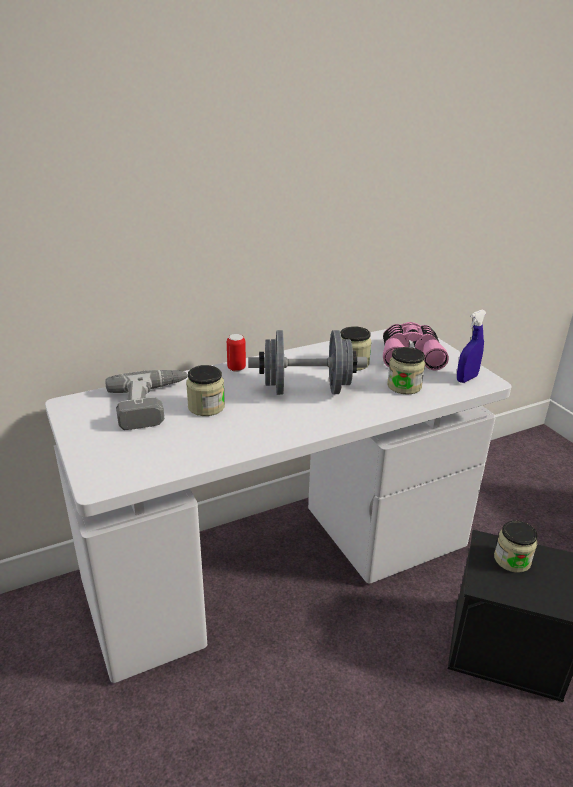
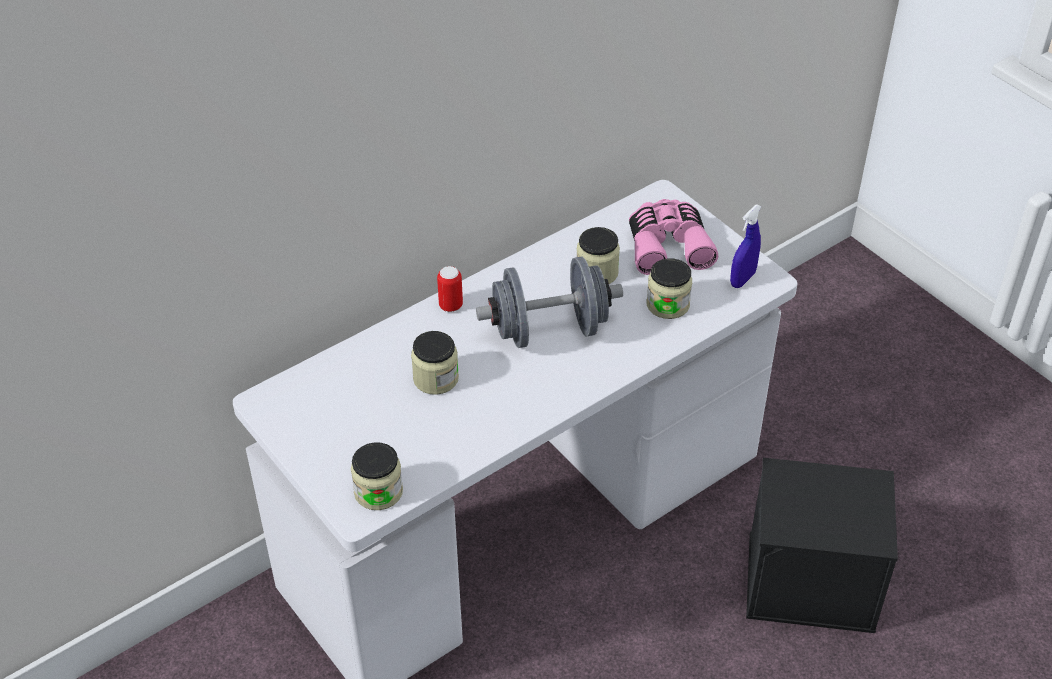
camera: 10 degrees left, 15 degrees up
power drill [105,370,188,430] -> none
jar [494,521,538,573] -> jar moved to [351,442,403,510]

